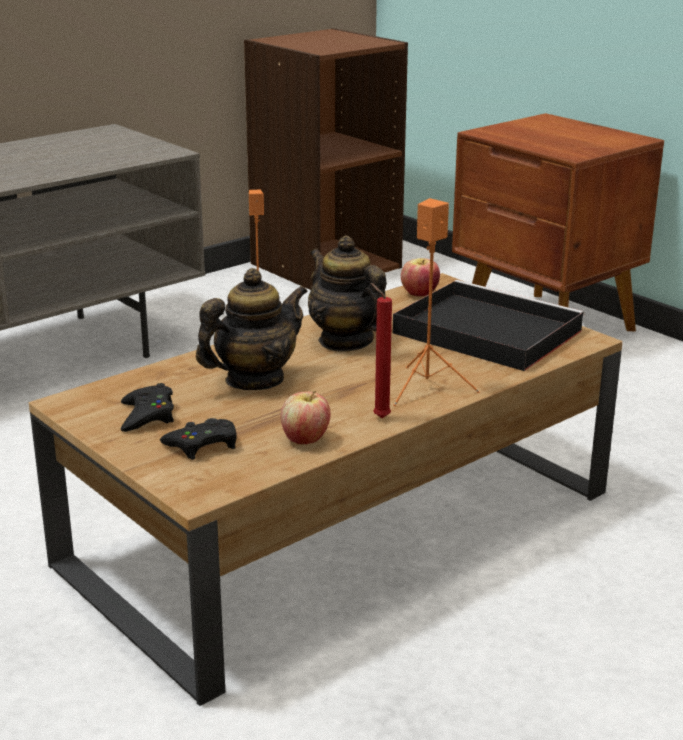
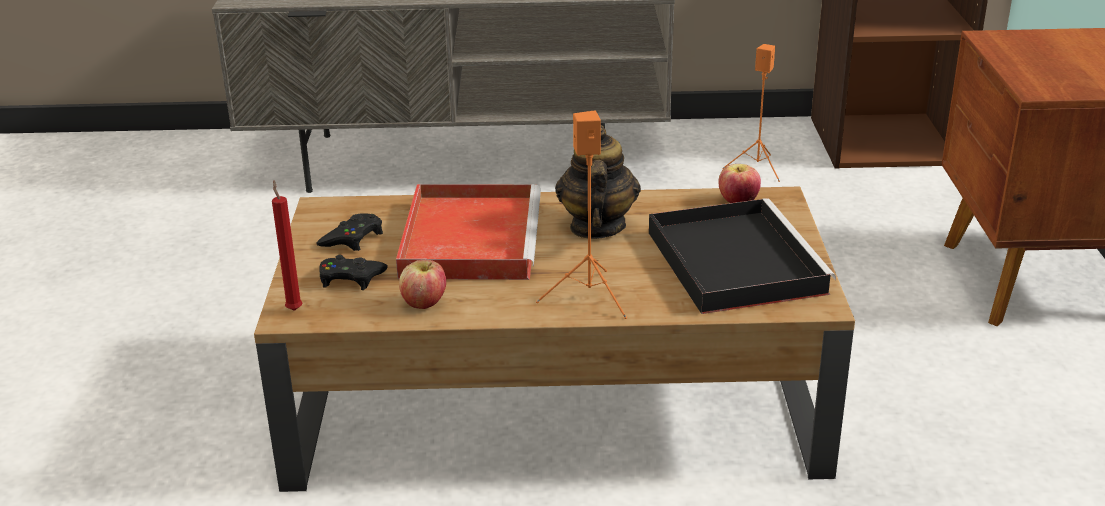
camera: 40 degrees right, 5 degrees up
teapot [196,268,308,390] -> red tray [396,184,541,280]
red candle [371,283,392,418] -> red candle moved to [272,180,303,311]

